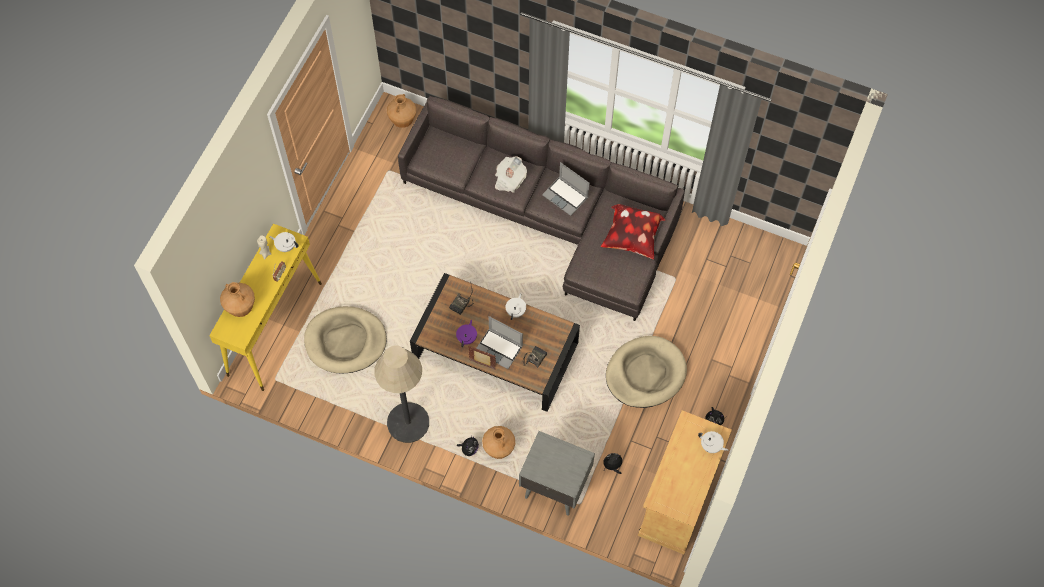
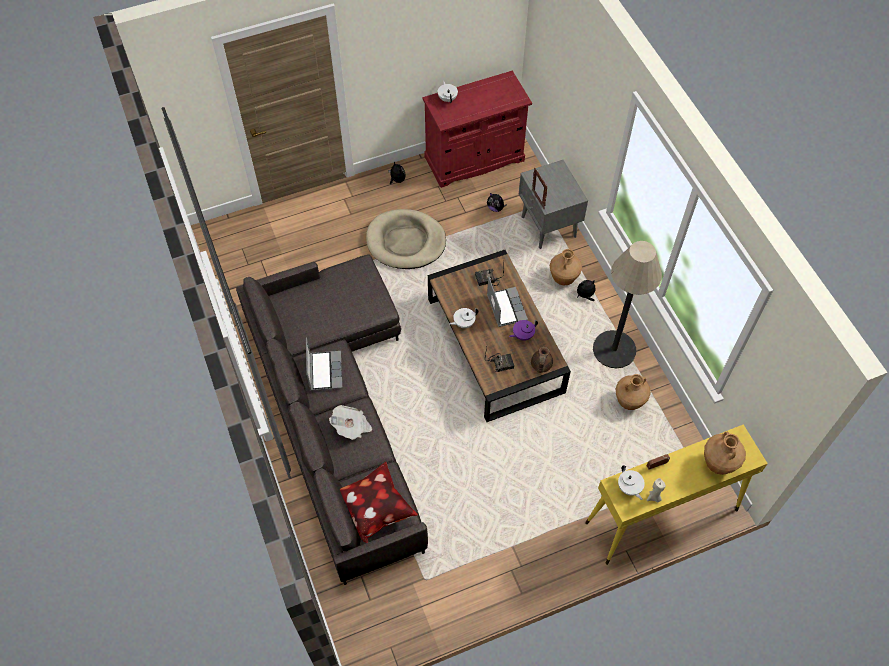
camera: 135 degrees left, 5 degrees down
beige dog bed [304,306,387,374] -> none
brown vase [387,94,416,128] -> brown vase moved to [616,374,651,410]
picture frame [468,346,496,369] -> picture frame moved to [532,168,548,209]
pillow [601,204,665,259] -> pillow moved to [340,462,418,543]
beige cabinet [638,410,732,554] -> red cabinet [422,71,532,188]
none -> brown teapot [531,346,553,373]

